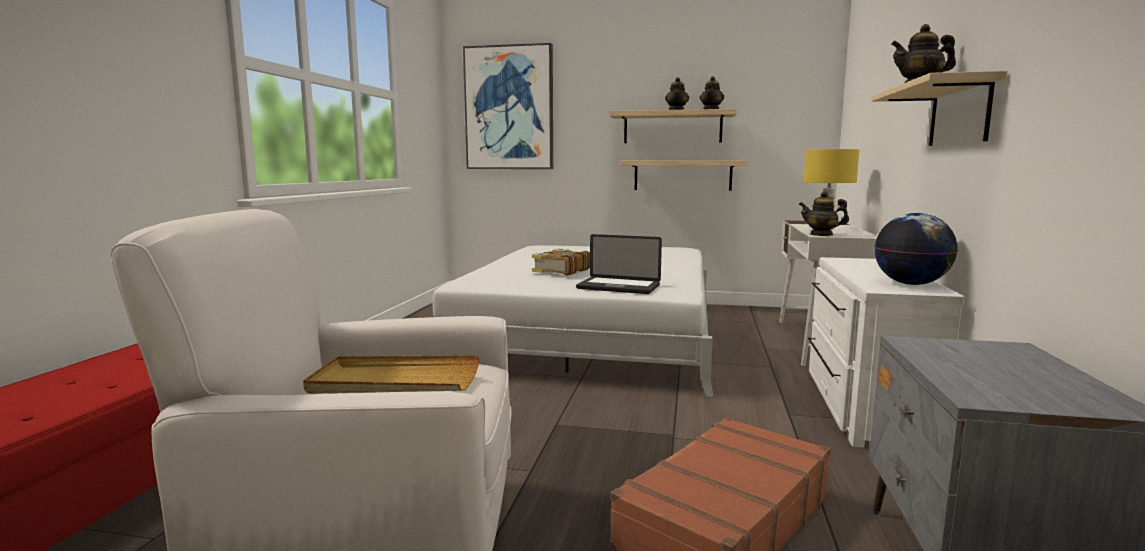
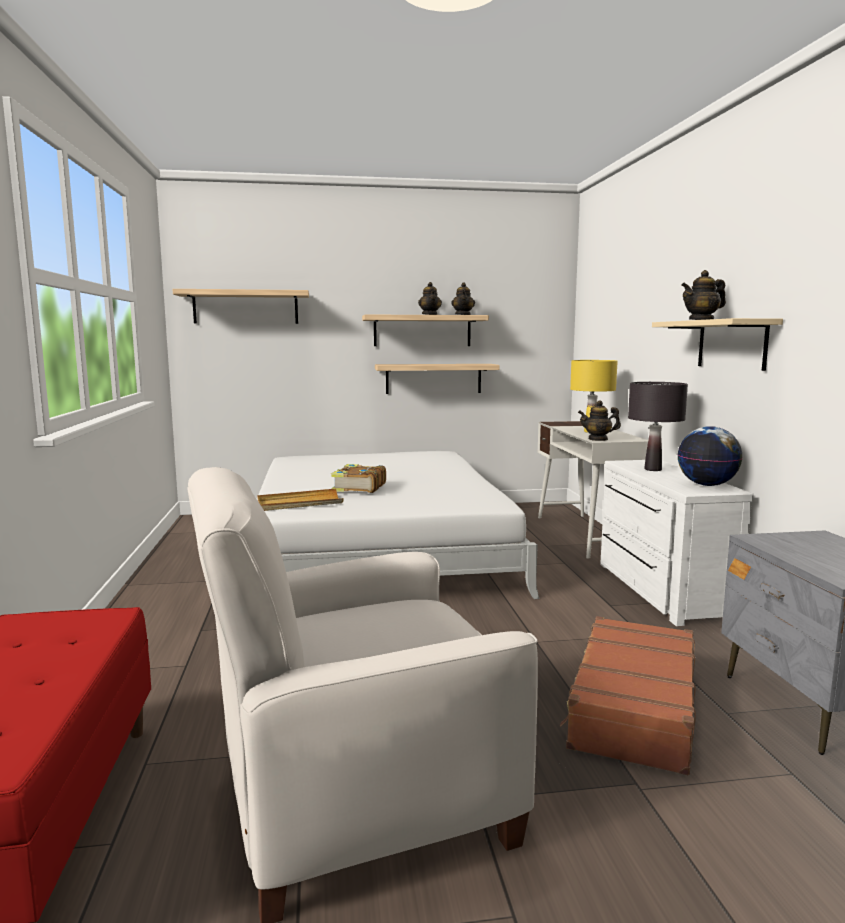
camera: 20 degrees left, 0 degrees up
beige tray [303,355,480,394] -> beige tray moved to [257,489,344,511]
picture [463,43,553,169] -> shelf [172,289,309,324]
laptop [576,234,662,294] -> none
none -> black table lamp [628,382,688,471]

